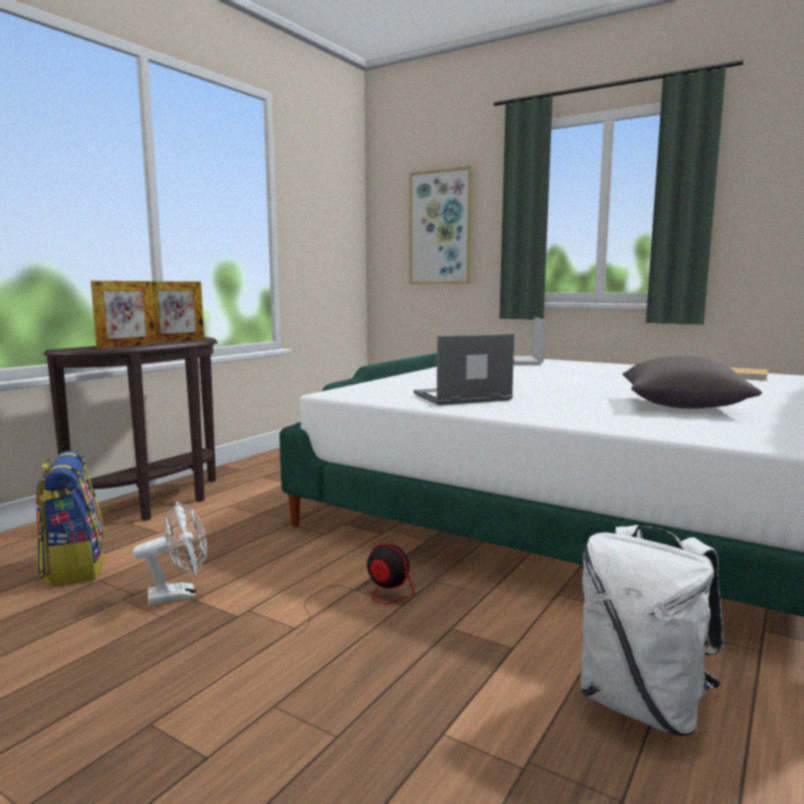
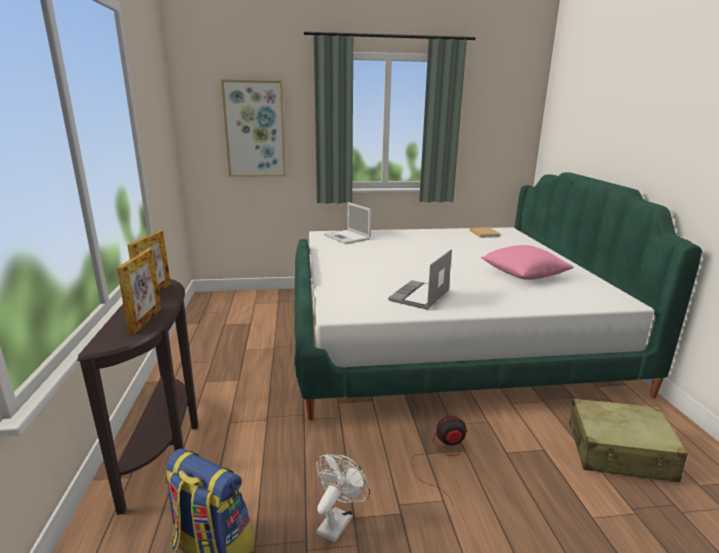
camera: 40 degrees left, 10 degrees up
white backpack [580,525,724,736] -> beige suitcase [569,398,688,482]
grey pillow [622,356,762,409] -> pink pillow [481,245,573,280]

